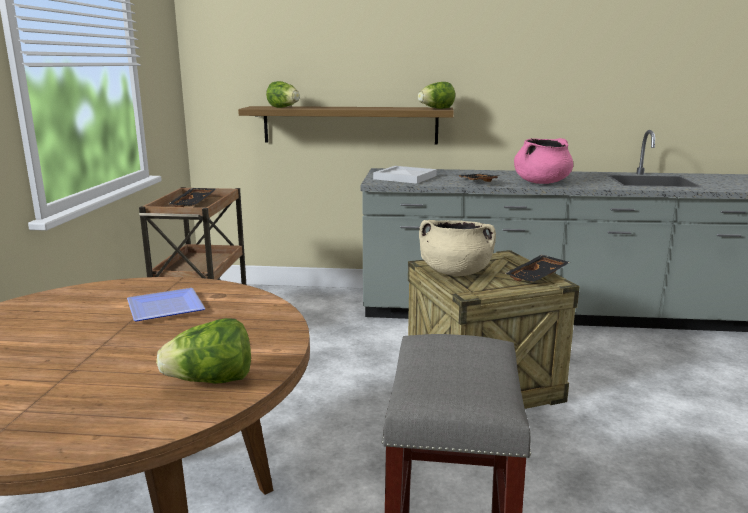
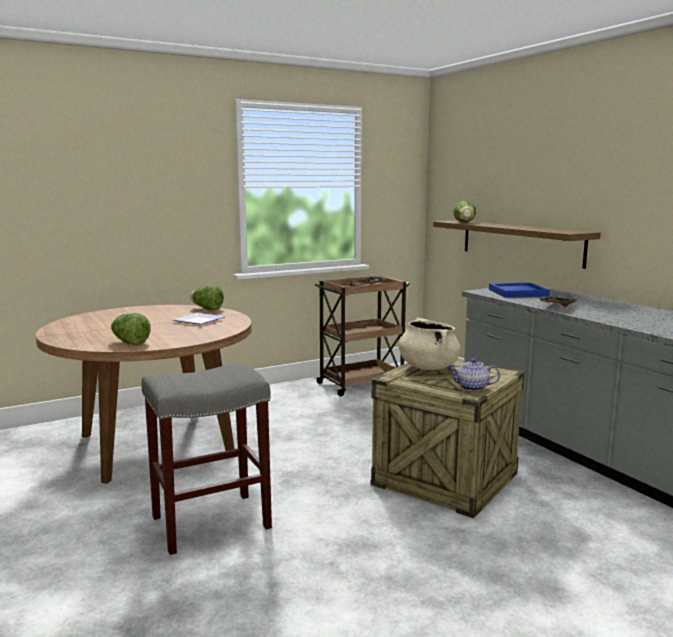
camera: 55 degrees right, 5 degrees down
white tray [373,166,437,184] -> blue tray [489,283,550,298]
lettuce [418,82,455,109] -> lettuce moved to [190,285,224,310]
black tray [505,255,570,282] -> teapot [448,359,500,391]
pink cooking pot [514,138,573,184] -> none

